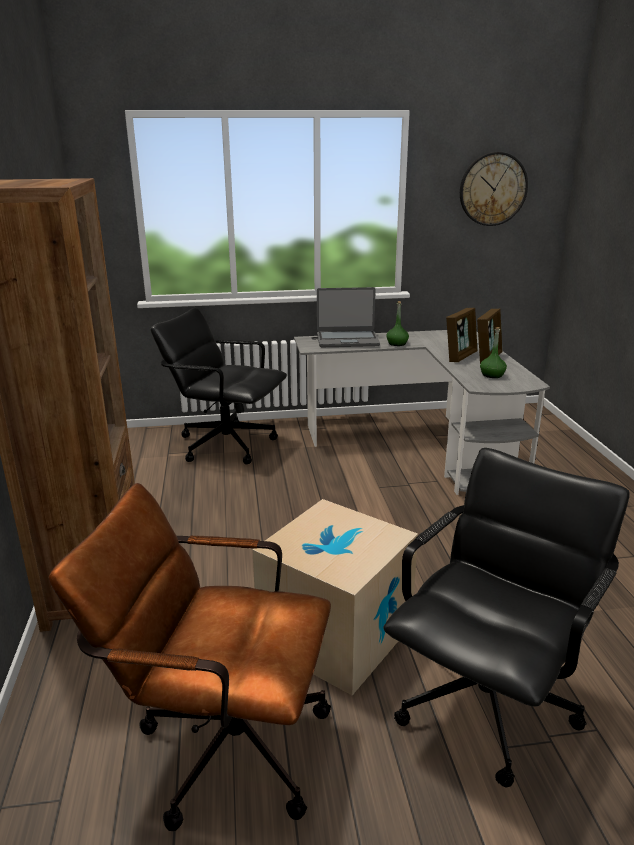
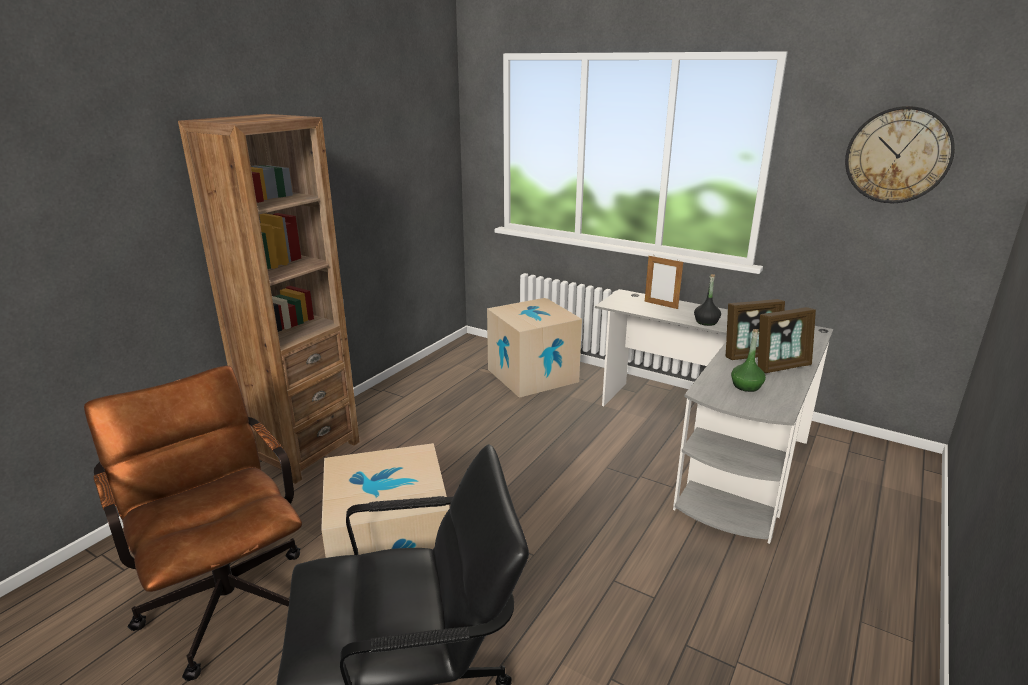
camera: 40 degrees right, 0 degrees up
black office chair [151,308,287,464] -> cardboard box [487,298,582,398]
laptop [317,287,380,347] -> picture frame [645,256,683,309]
green bottle [386,301,409,346] -> black bottle [694,274,721,326]

